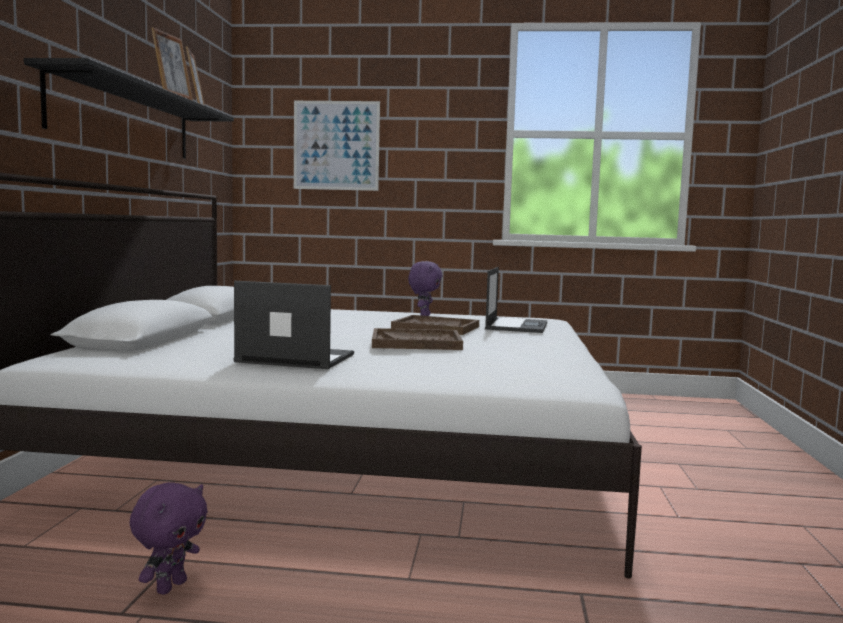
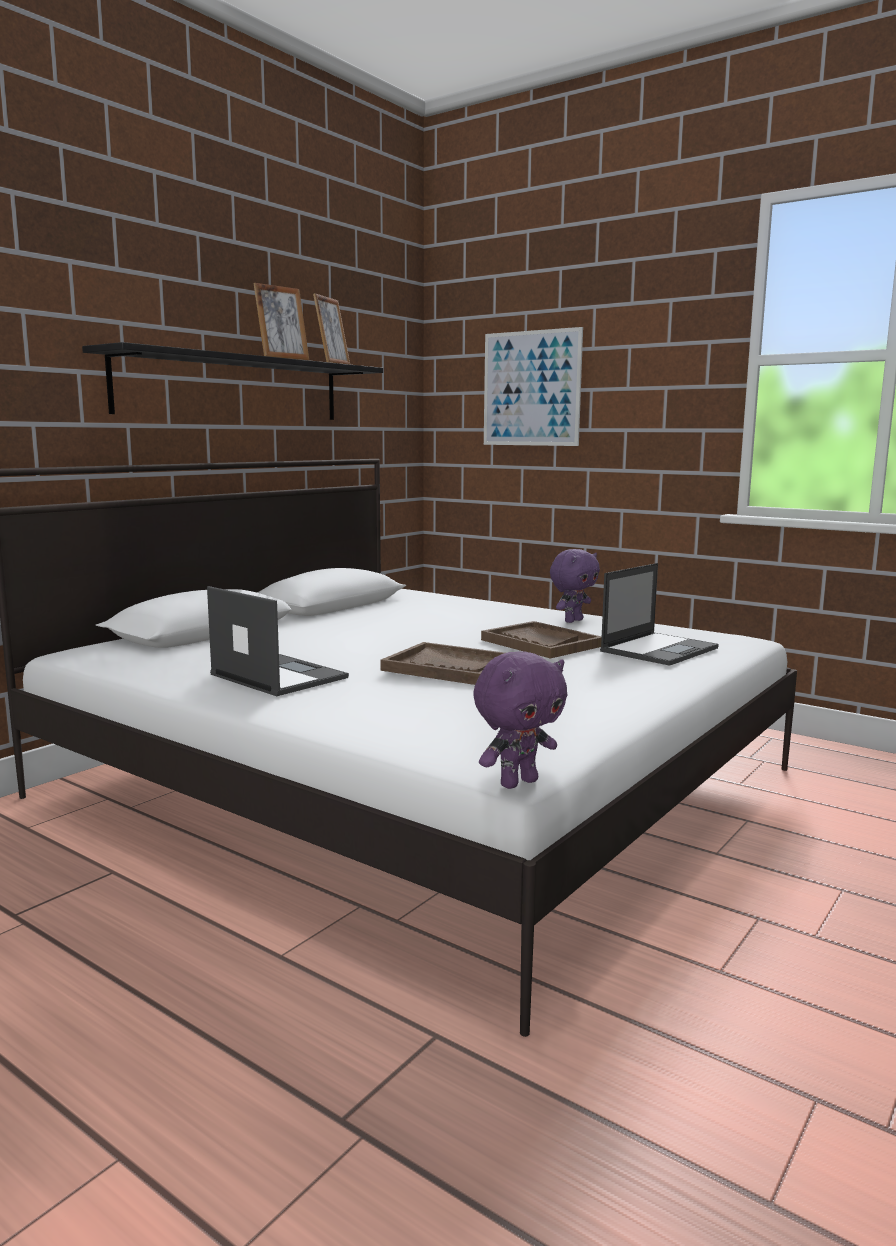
camera: 30 degrees right, 5 degrees up
purple plush toy [130,482,208,595] -> purple plush toy moved to [473,651,567,789]

